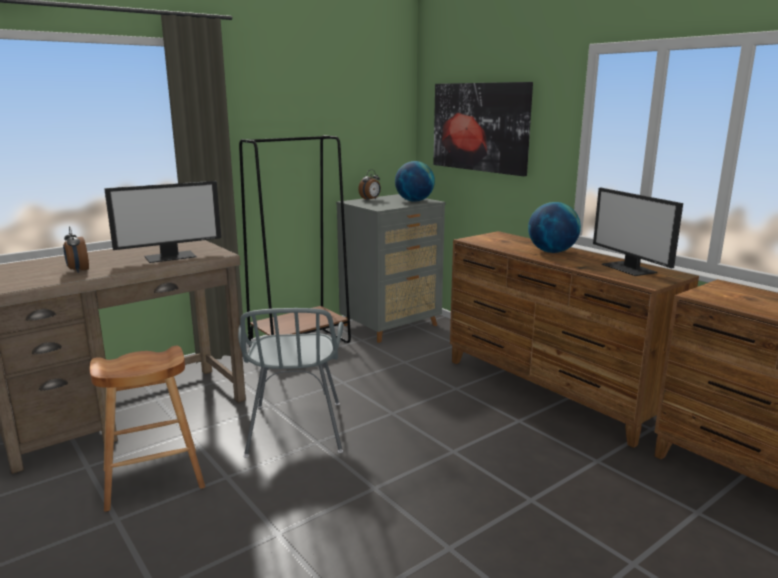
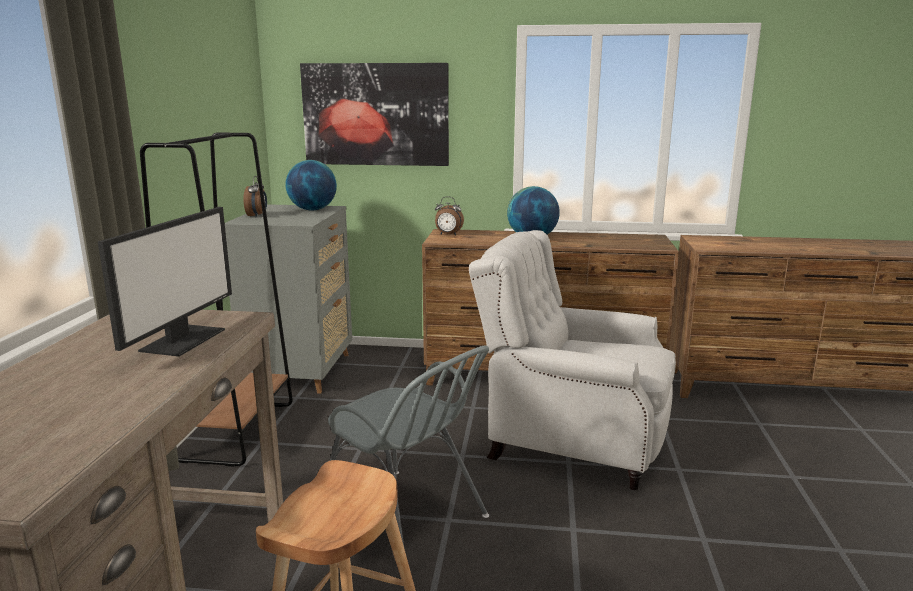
camera: 45 degrees left, 0 degrees up
alarm clock [63,226,89,273] -> alarm clock moved to [435,196,464,236]
monitor [593,188,683,276] -> none
none -> white armchair [469,230,676,490]

